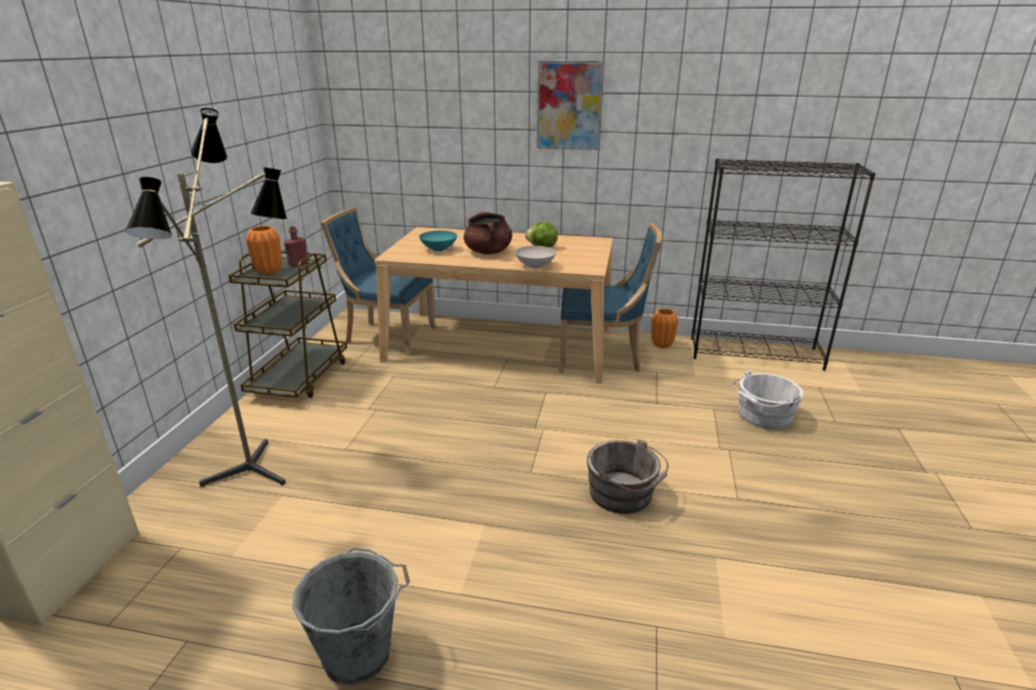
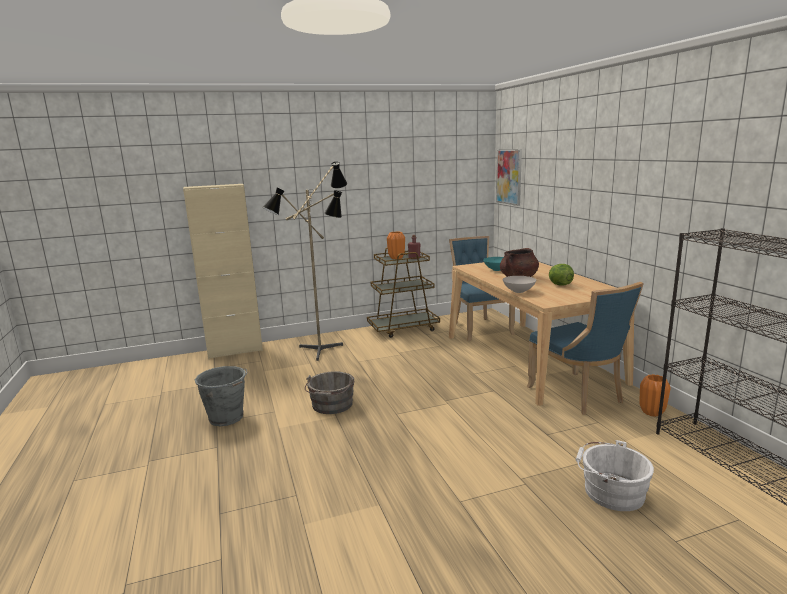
camera: 60 degrees right, 10 degrees down
picture [537,61,604,150] -> picture moved to [496,149,522,206]
grey bucket [587,438,669,514] -> grey bucket moved to [305,371,354,414]

